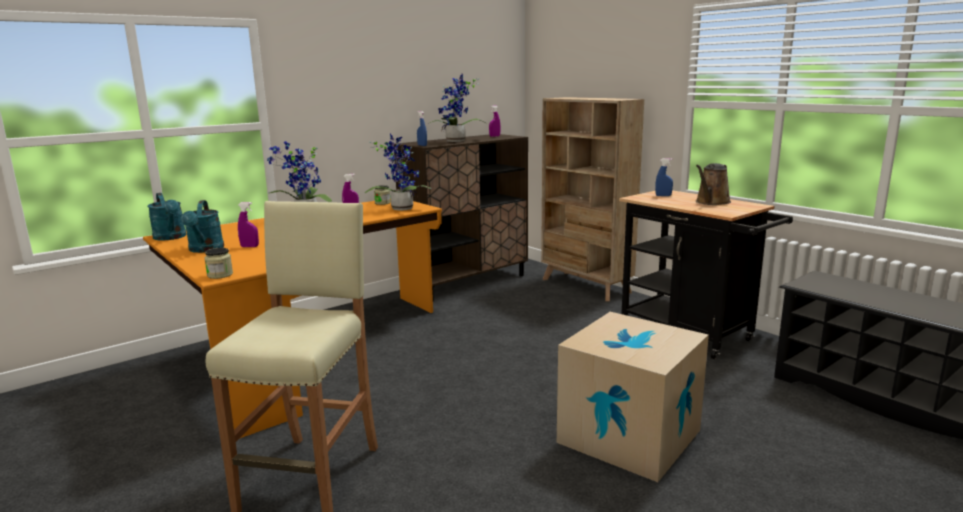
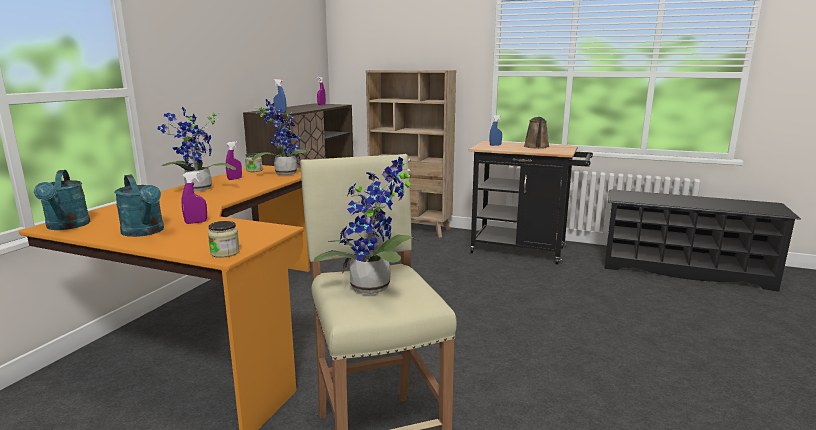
camera: 30 degrees left, 0 degrees up
turquoise watering can [148,193,186,241] -> turquoise watering can turned 45 degrees clockwise [34,170,90,230]
potted plant [430,74,486,142] -> potted plant moved to [314,157,420,294]
cardboard box [557,312,709,482] -> none

